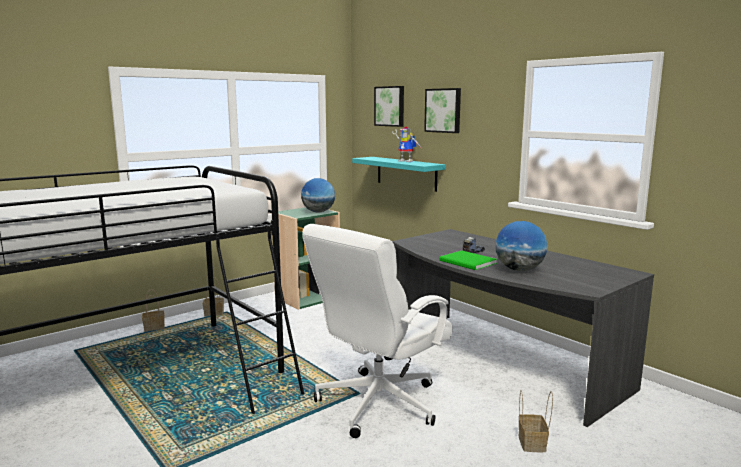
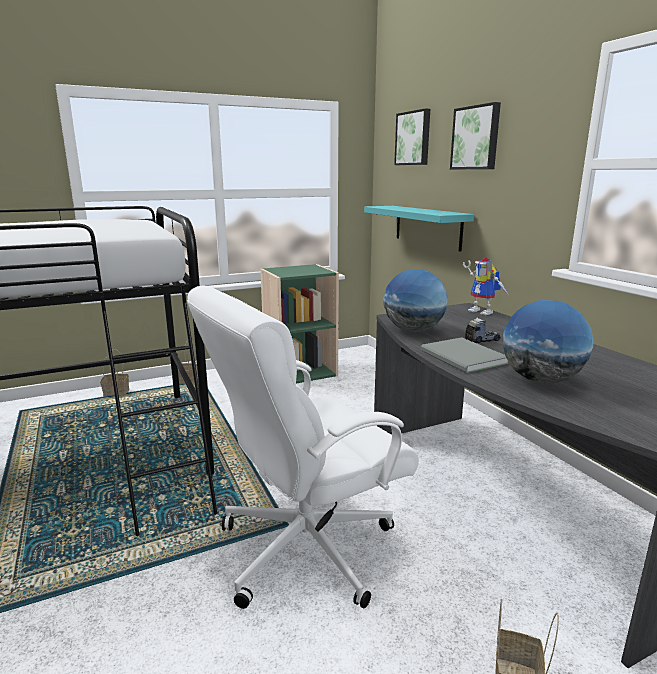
camera: 15 degrees right, 5 degrees up
globe [301,178,335,213] -> globe moved to [384,269,448,332]
toy robot [392,127,420,162] -> toy robot moved to [463,258,509,315]
green book [439,251,497,270] -> grey book [421,337,509,373]

